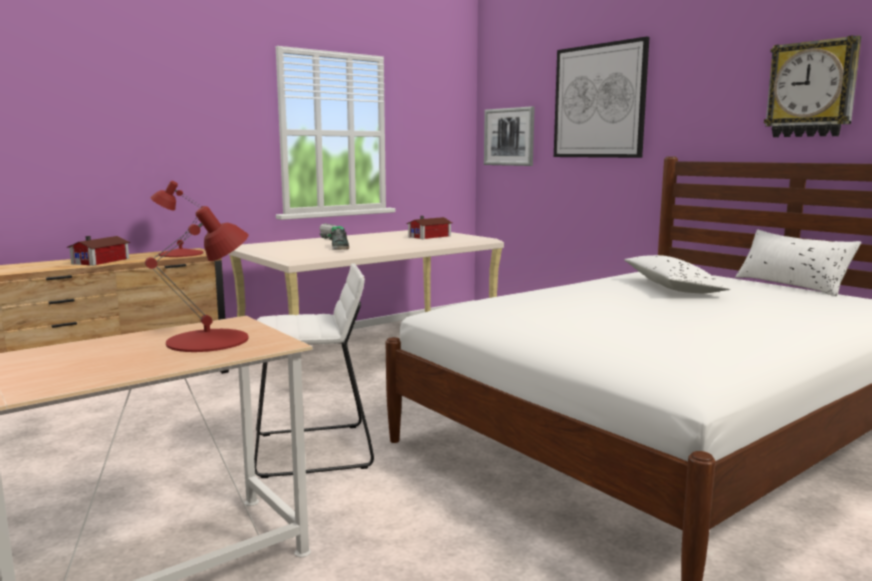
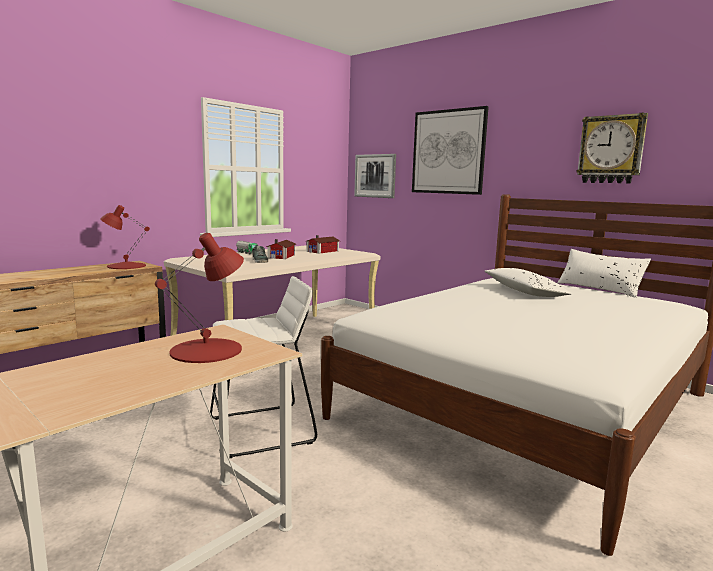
camera: 10 degrees left, 0 degrees up
toy house [67,236,130,266] -> toy house moved to [266,239,296,259]

